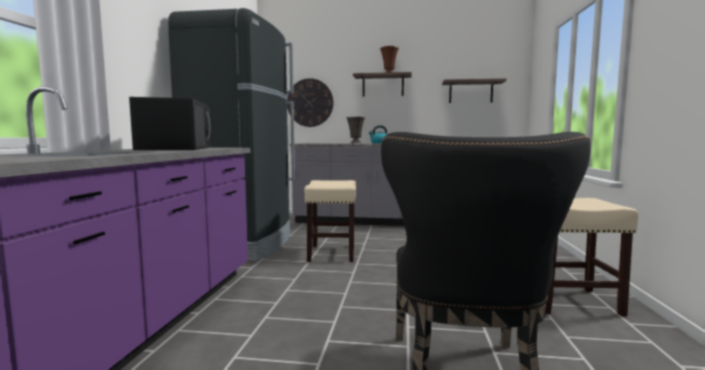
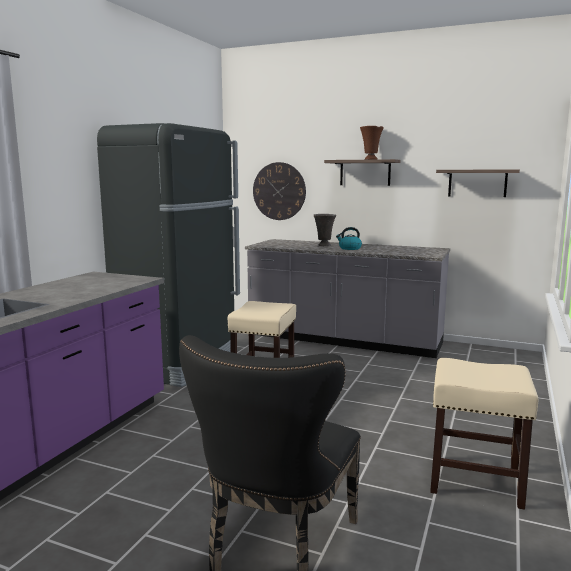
camera: 15 degrees right, 5 degrees up
black microwave [129,97,211,151] -> none

